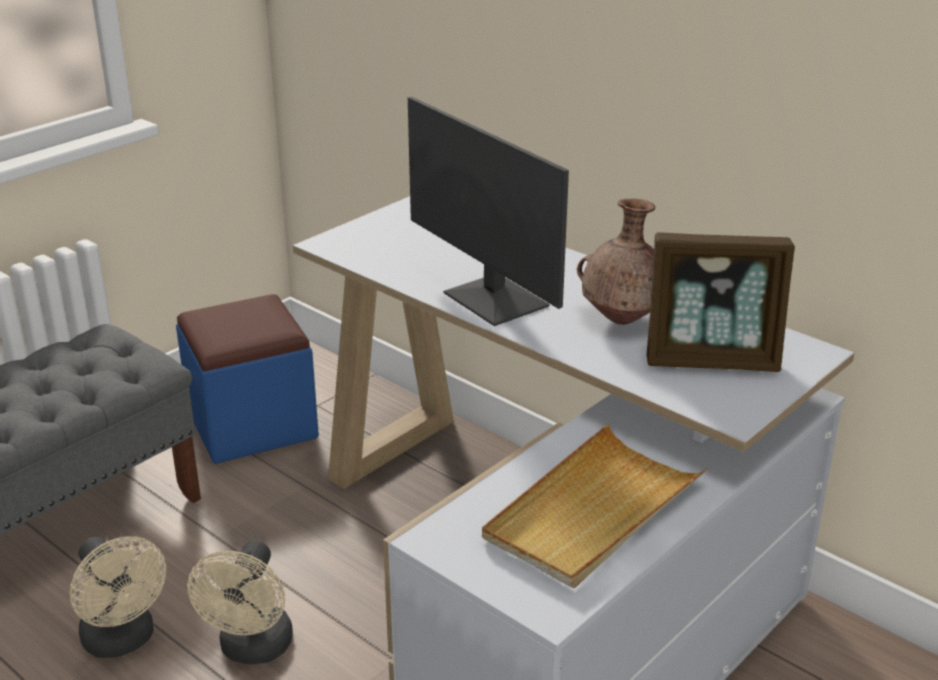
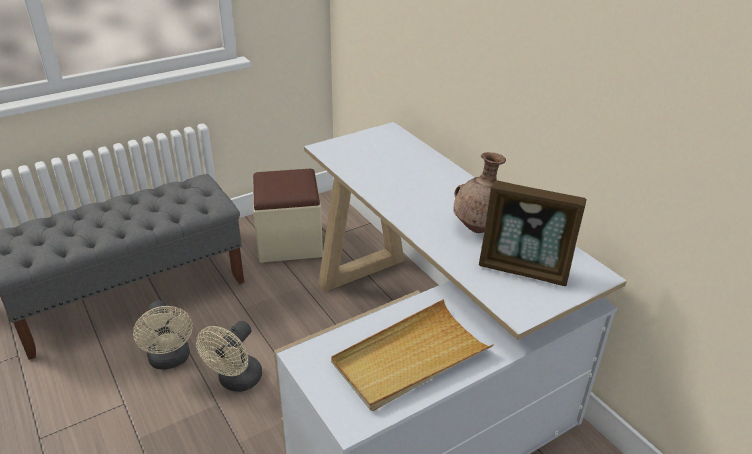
camera: 15 degrees right, 5 degrees up
blue ottoman [176,294,319,464] -> beige ottoman [253,169,323,263]
monitor [408,97,569,326] -> none

